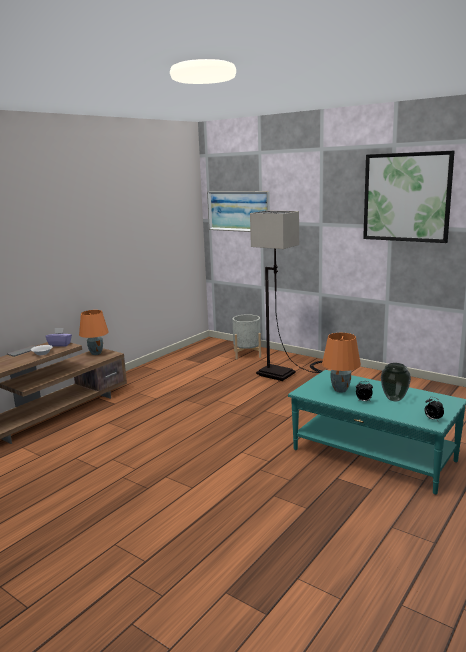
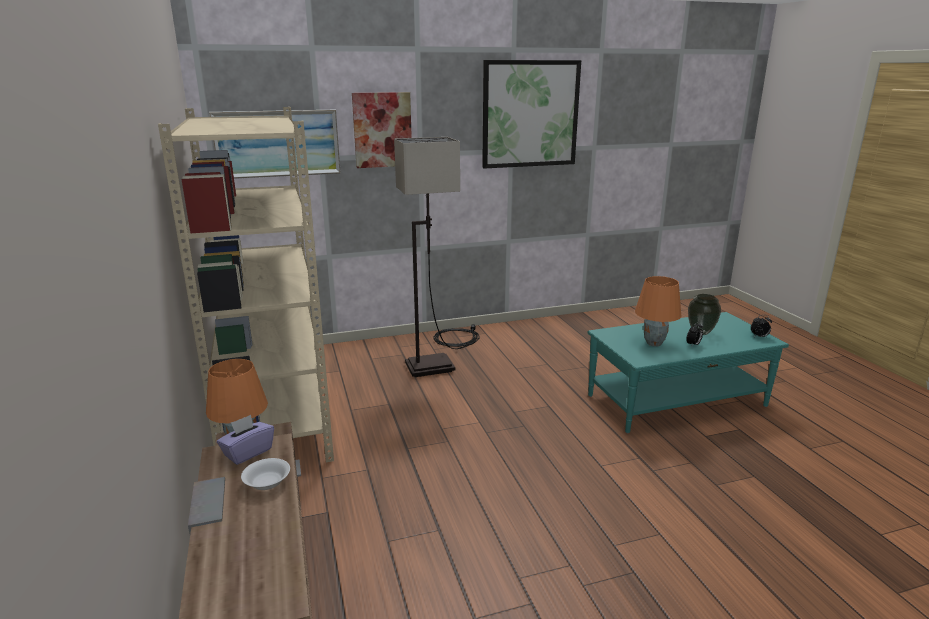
camera: 55 degrees left, 5 degrees up
grey planter [232,314,261,359] -> none
none -> beige bookcase [158,107,334,462]
none -> picture [352,92,412,168]

